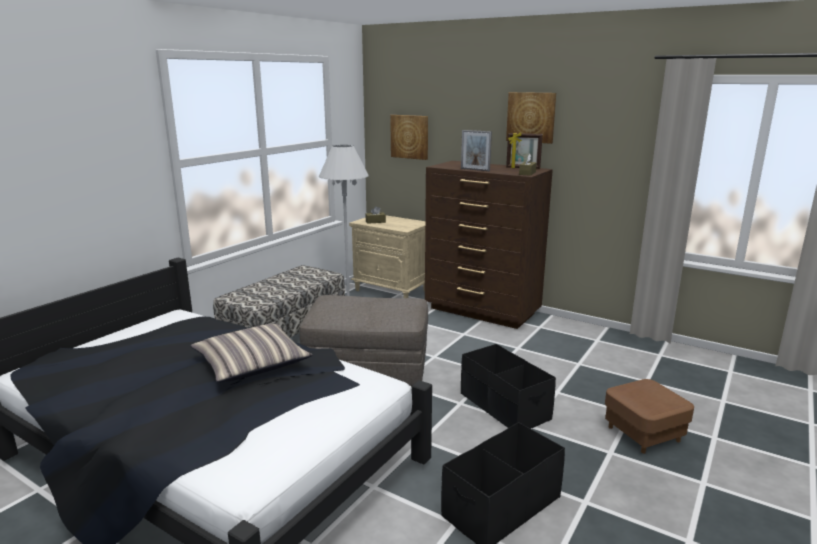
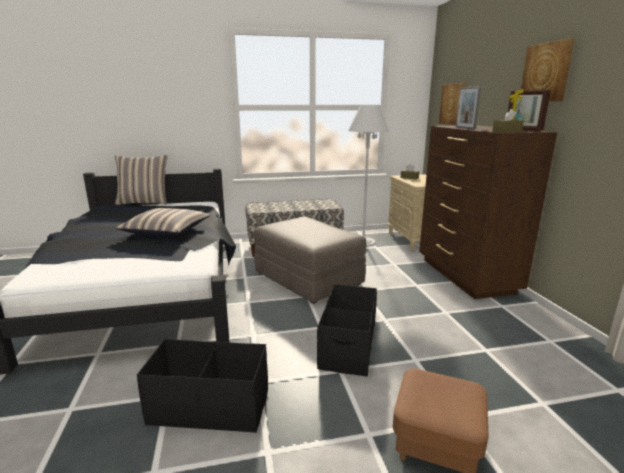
camera: 45 degrees right, 0 degrees up
none -> pillow [115,155,168,205]

